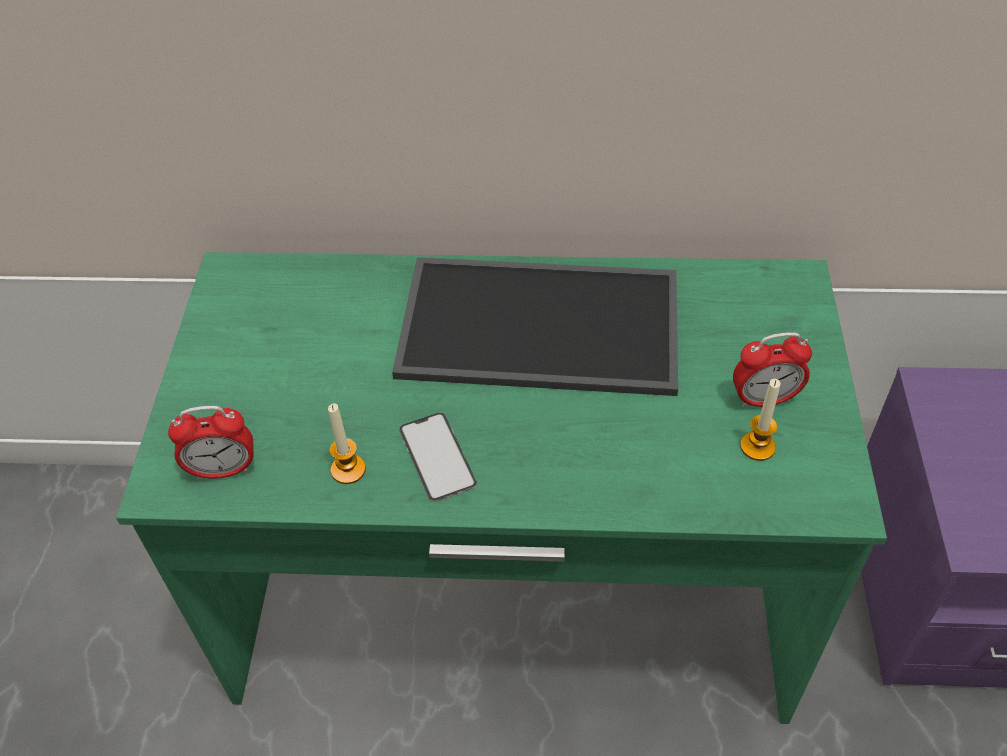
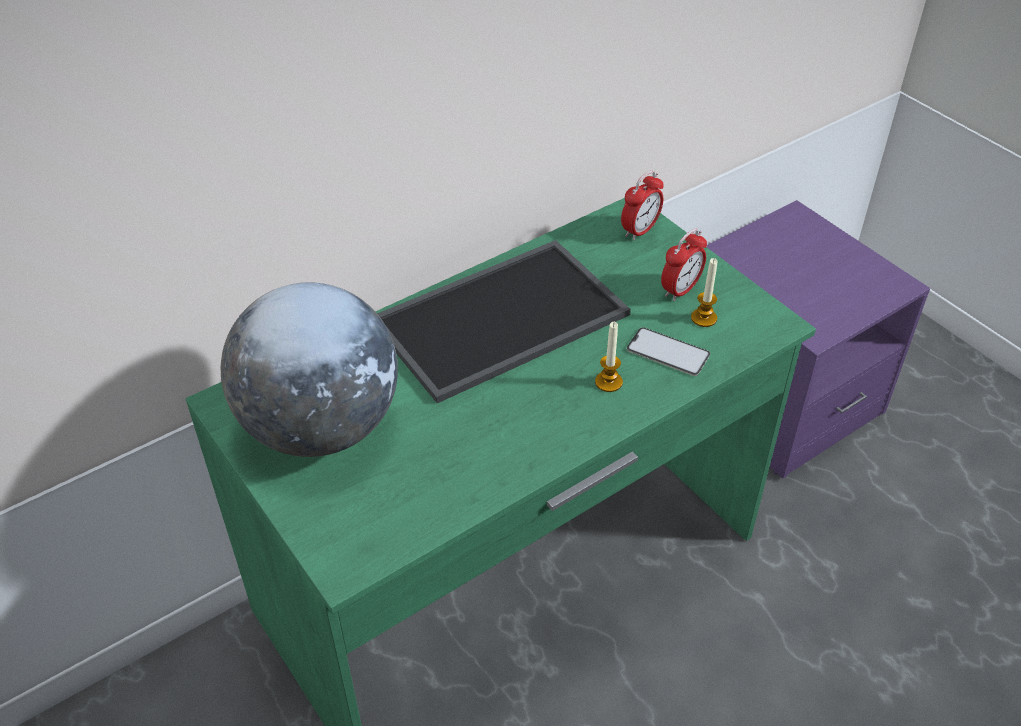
camera: 40 degrees left, 5 degrees down
alarm clock [168,406,254,480] -> alarm clock moved to [621,171,664,241]
candle [328,403,366,484] -> candle moved to [595,322,623,392]
phone [399,412,477,502] -> phone moved to [627,327,710,376]
none -> globe [221,282,398,457]

